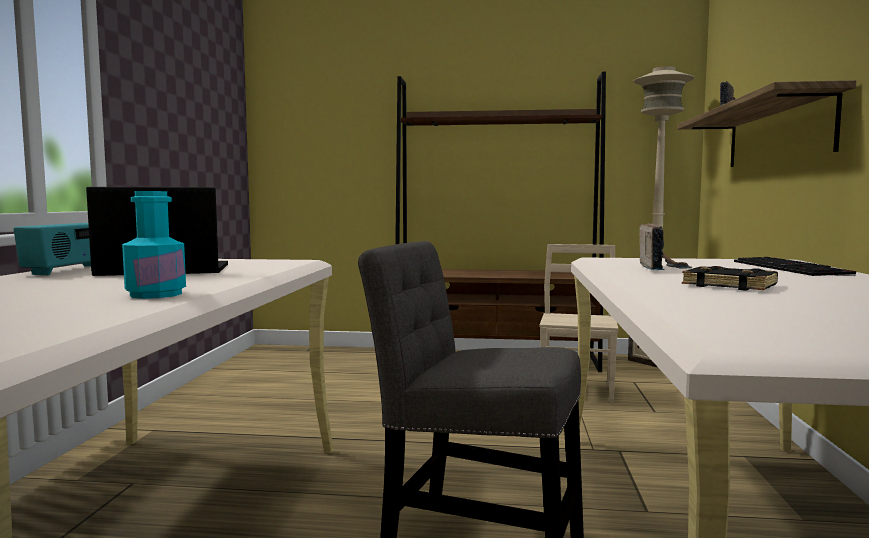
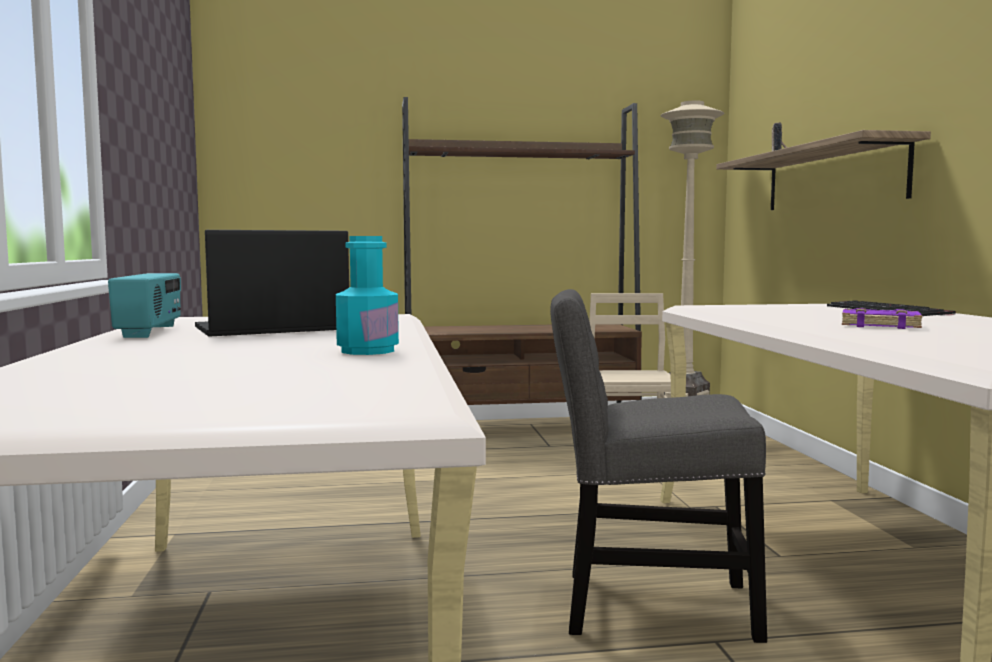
camera: 15 degrees left, 0 degrees up
radio [639,223,692,270] -> none
black book [682,266,778,291] -> purple book [842,308,922,329]

